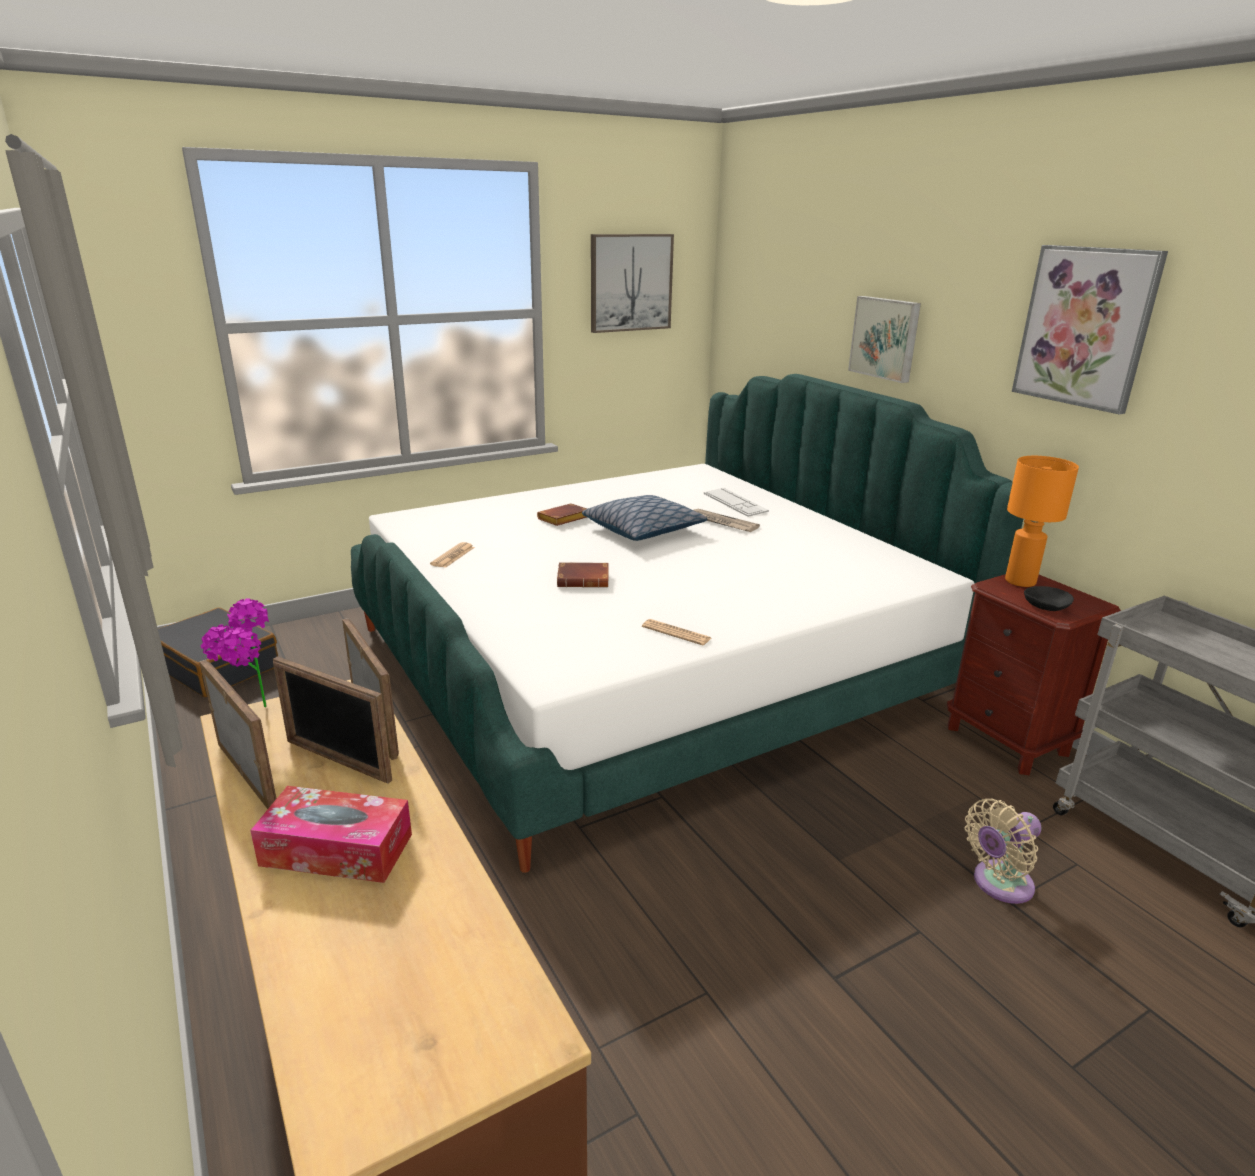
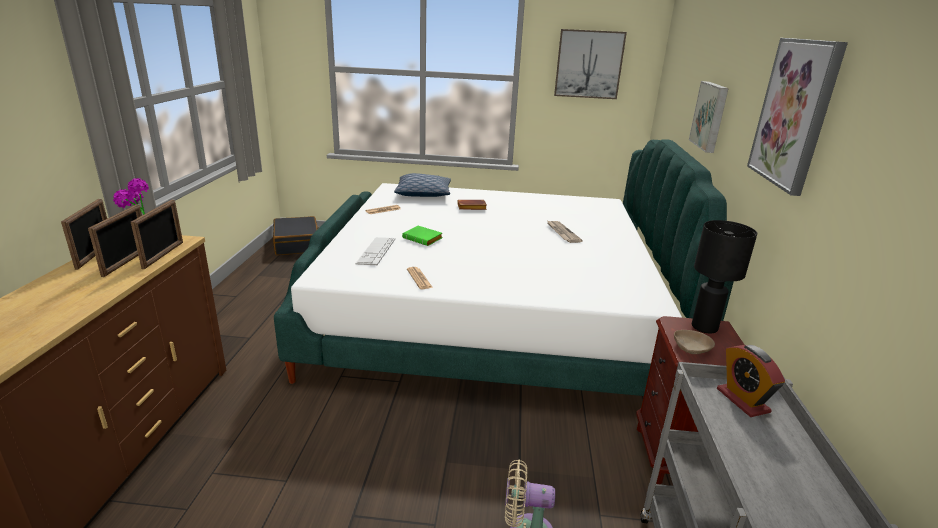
camera: 35 degrees right, 0 degrees up
tissue box [250,786,412,883] -> none
picture frame [273,656,392,784] -> picture frame turned 150 degrees counterclockwise [88,204,142,277]
brown book [557,562,609,587] -> green book [402,226,443,246]
pillow [582,495,707,541] -> pillow moved to [394,173,451,197]
keyboard [704,488,769,517] -> keyboard moved to [355,237,395,265]
orange table lamp [1005,456,1079,587] -> black table lamp [692,220,757,333]
black bowl [1024,586,1074,611] -> beige bowl [674,330,715,354]
none -> alarm clock [717,345,785,417]

